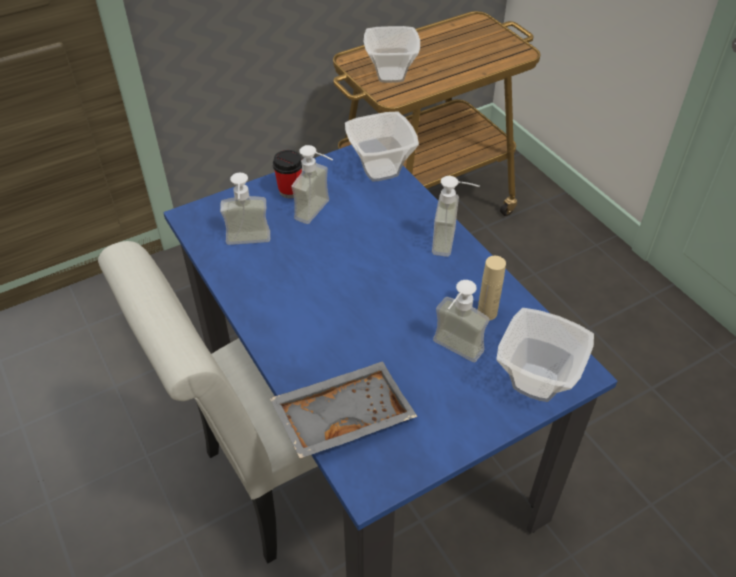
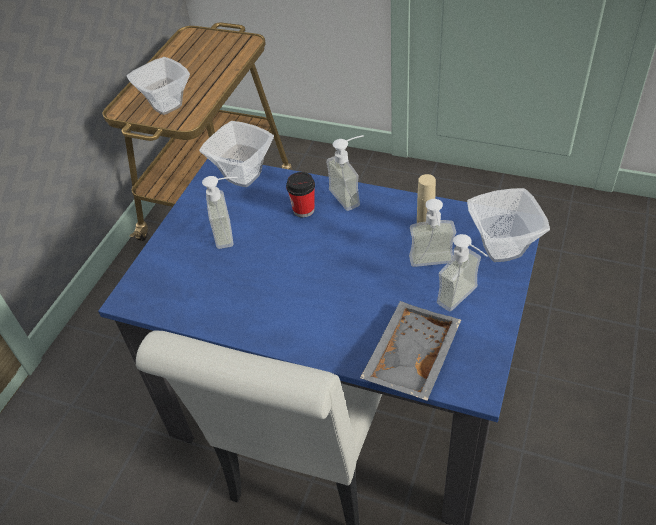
camera: 35 degrees left, 0 degrees up
soap dispenser [220,173,270,245] -> soap dispenser moved to [437,234,488,311]
cup [273,150,302,198] -> cup moved to [286,172,315,217]

